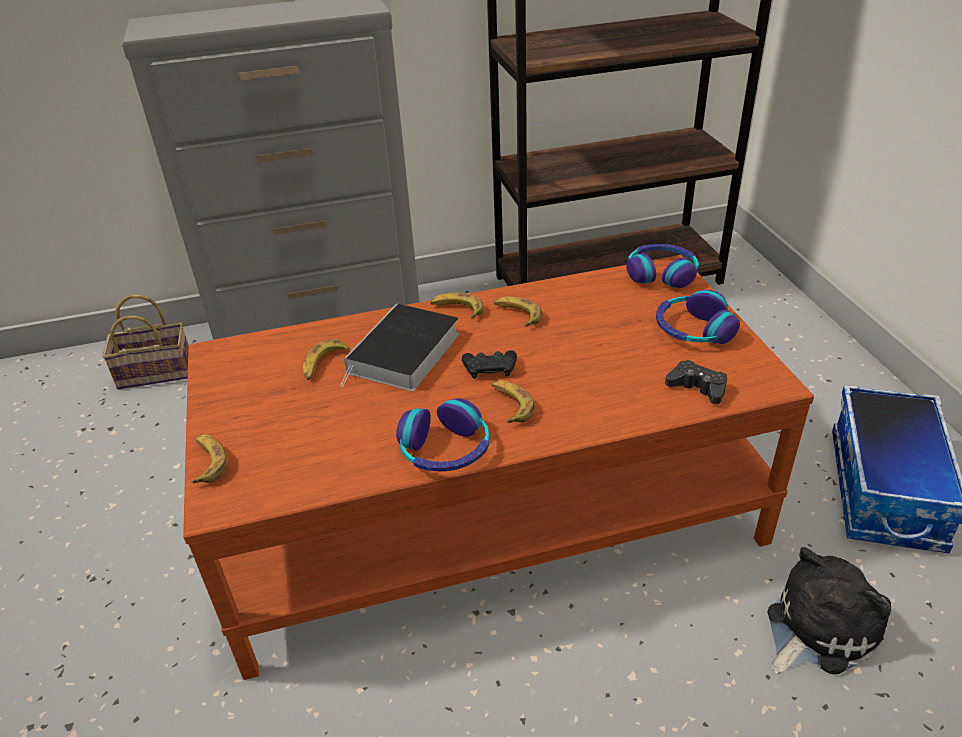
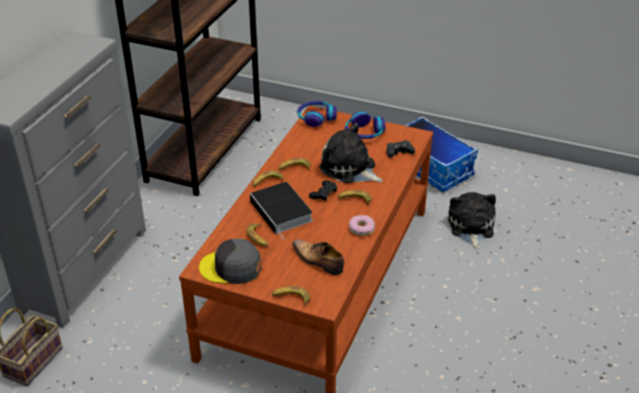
camera: 55 degrees left, 0 degrees up
headphones [396,398,489,471] -> donut [349,215,375,236]
none -> grey cap [199,238,261,284]
none -> shoe [292,239,344,275]
none -> plush toy [319,123,383,183]

